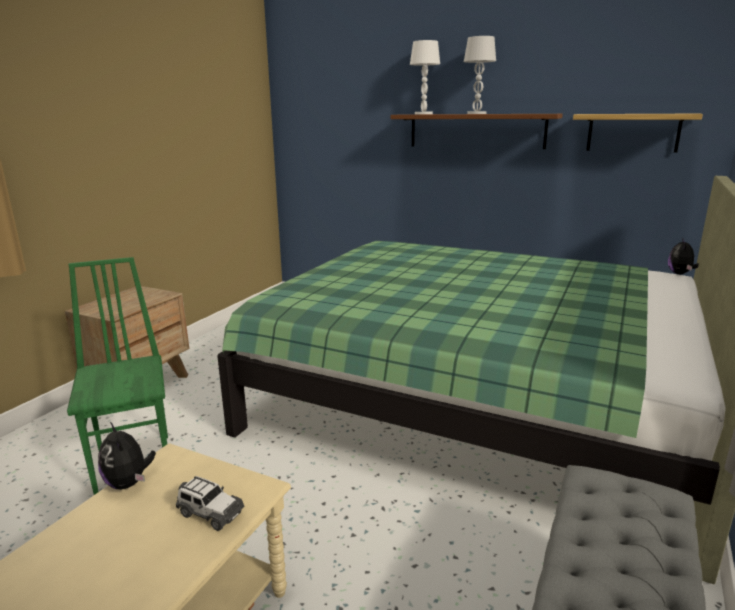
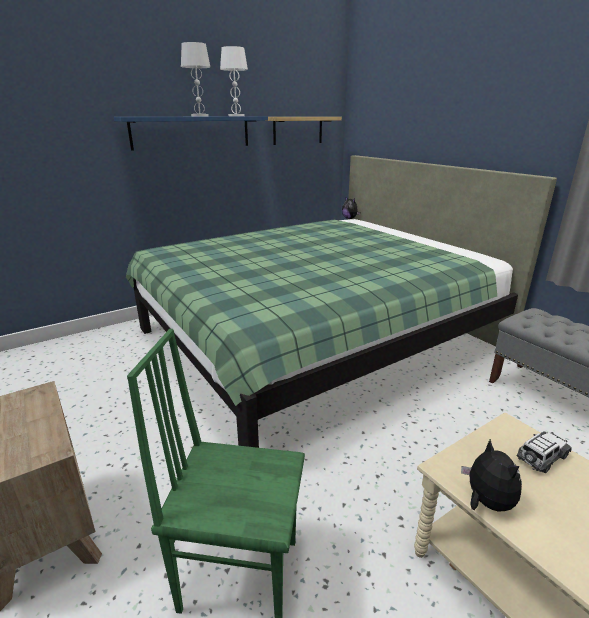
camera: 60 degrees left, 5 degrees up
plush toy [98,422,156,489] -> plush toy turned 105 degrees counterclockwise [461,439,522,512]
brown shelf [391,114,563,149] -> blue shelf [114,116,268,151]
white table lamp [410,40,440,114] -> white table lamp moved to [220,46,248,116]

